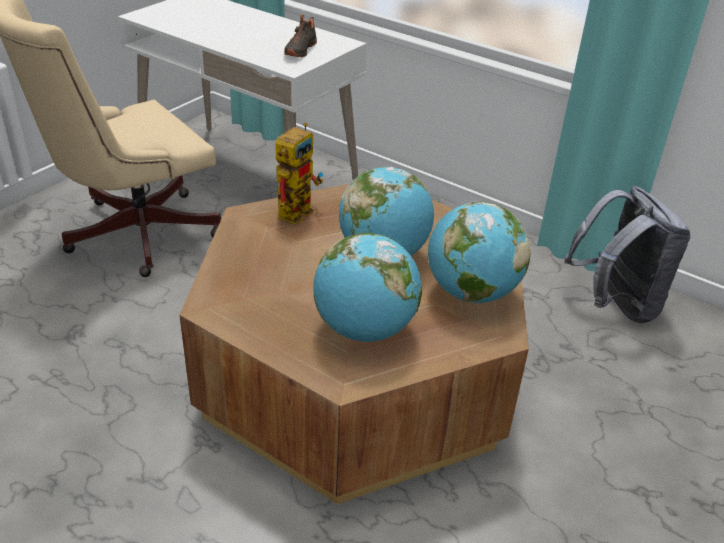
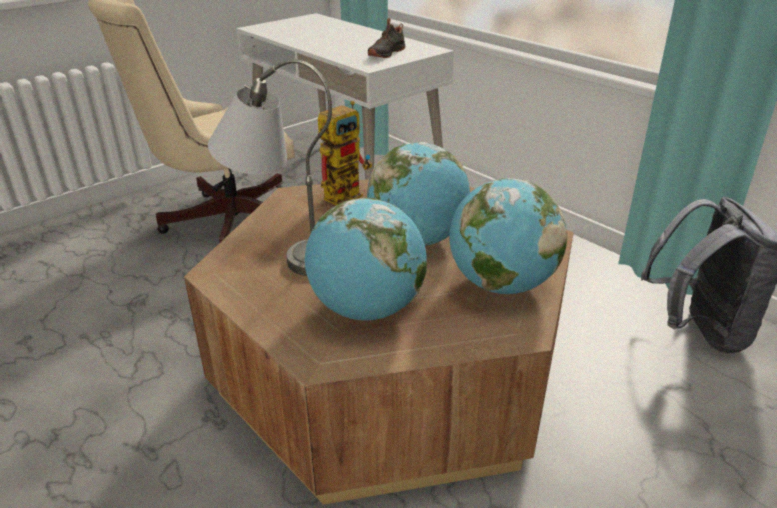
camera: 15 degrees right, 5 degrees down
none -> grey table lamp [208,59,332,276]

